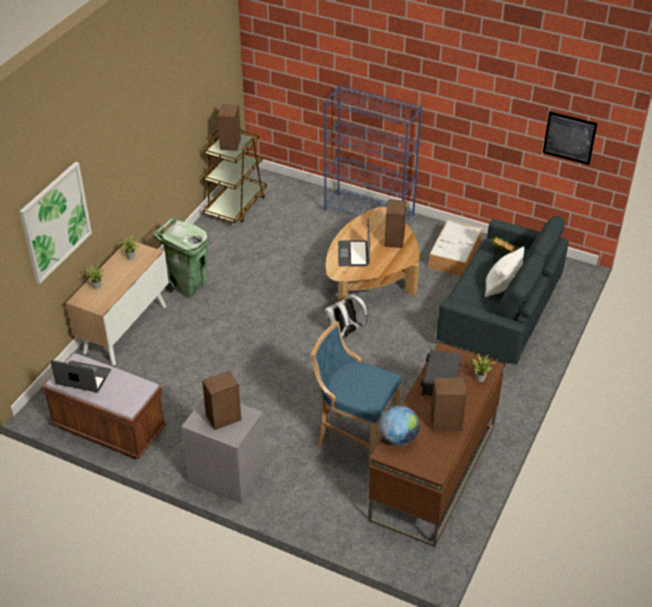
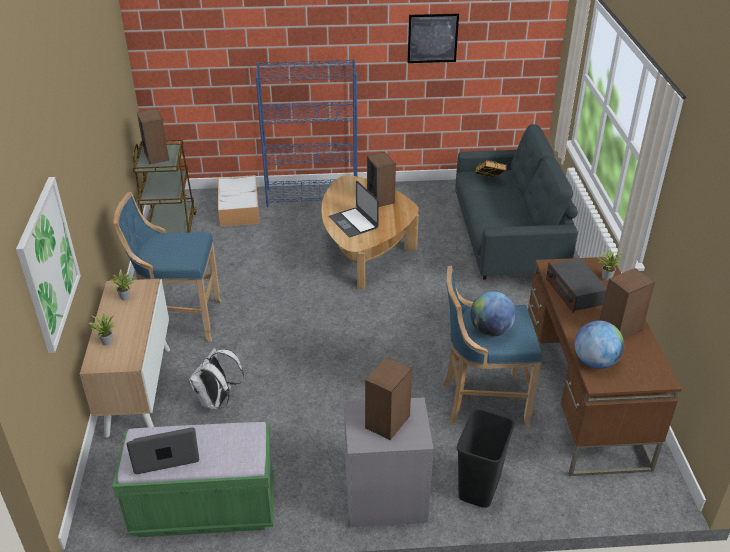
camera: 30 degrees left, 5 degrees down
brown bench [42,353,166,459] -> green bench [113,422,274,537]
green trash can [153,217,209,298] -> blue stool [113,192,222,342]
white backpack [325,293,368,339] -> white backpack moved to [189,348,244,410]
storage box [428,220,482,276] -> storage box moved to [218,175,260,227]
white pillow [485,246,525,297] -> none
picture [543,112,597,165] -> picture moved to [407,14,459,63]
none -> black trash can [457,408,515,508]
none -> globe [470,291,516,336]

